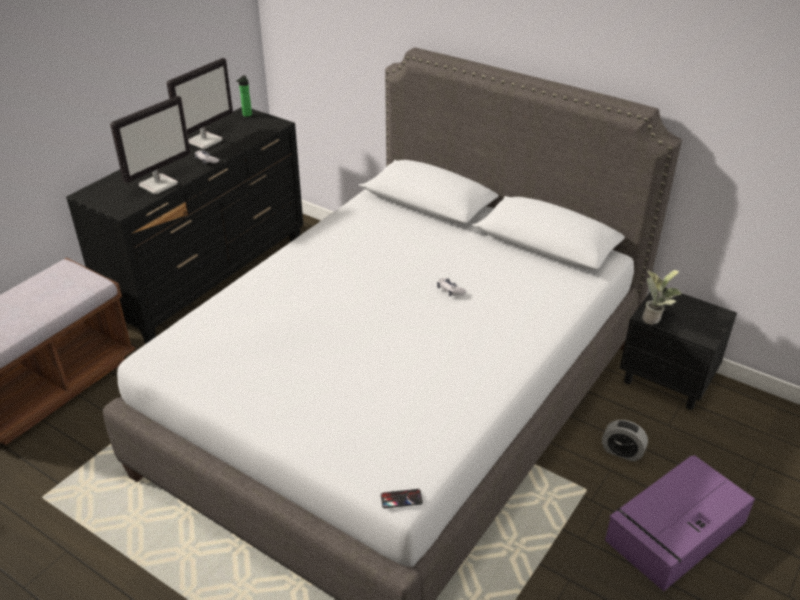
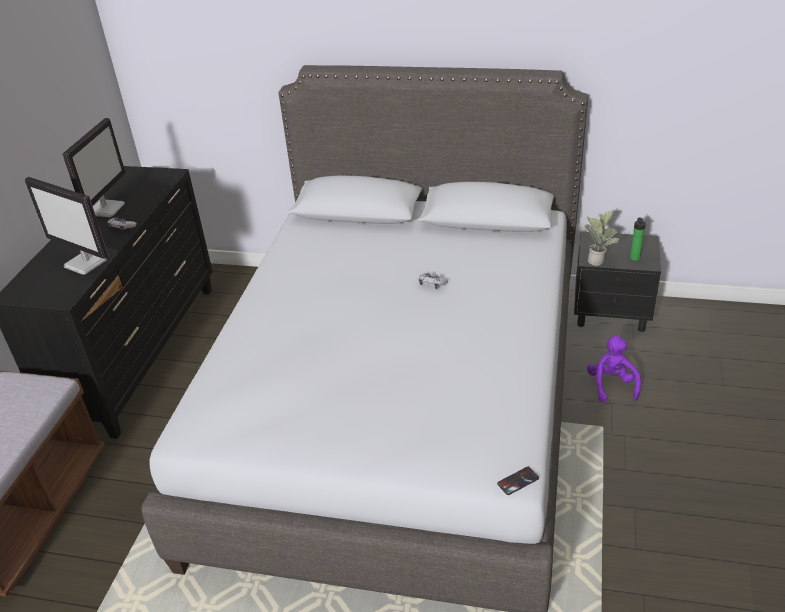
camera: 20 degrees left, 0 degrees up
monitor [110,96,191,194] -> monitor turned 105 degrees clockwise [25,177,109,275]
bottle [236,75,252,117] -> bottle moved to [630,217,646,261]
alarm clock [602,420,648,462] -> purple plush toy [587,336,641,402]
purple storage box [605,455,755,591] -> none

